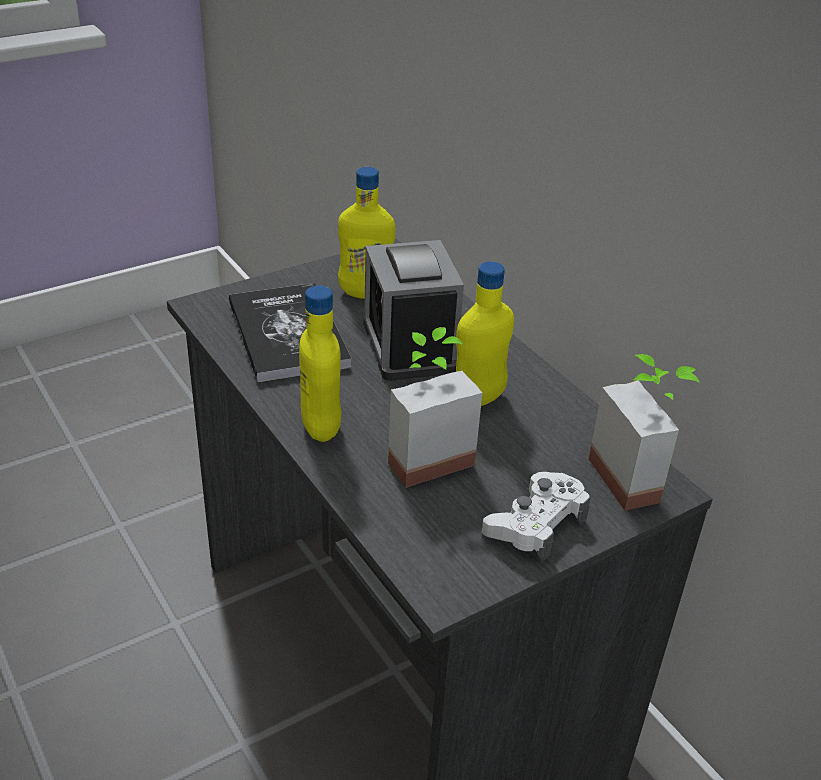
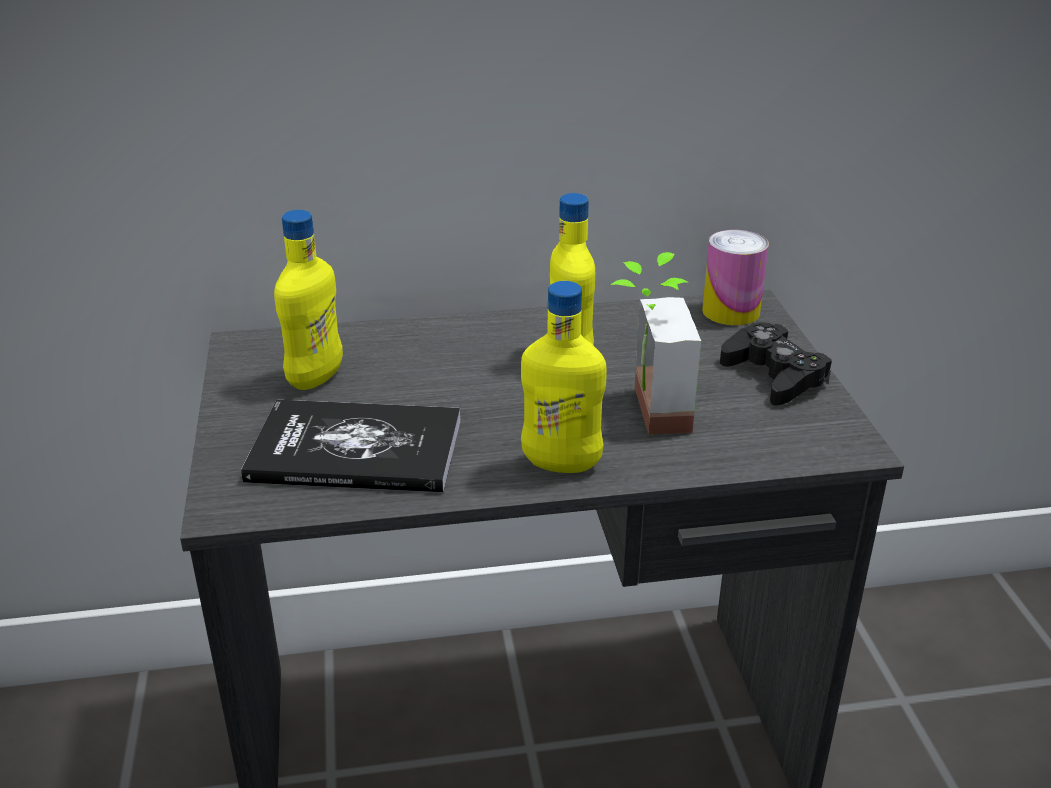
camera: 65 degrees left, 5 degrees down
alarm clock [363,240,464,381] -> none
white game controller [482,472,590,562] -> black game controller [720,322,832,406]
potted plant [589,354,700,511] -> can [702,230,769,326]

